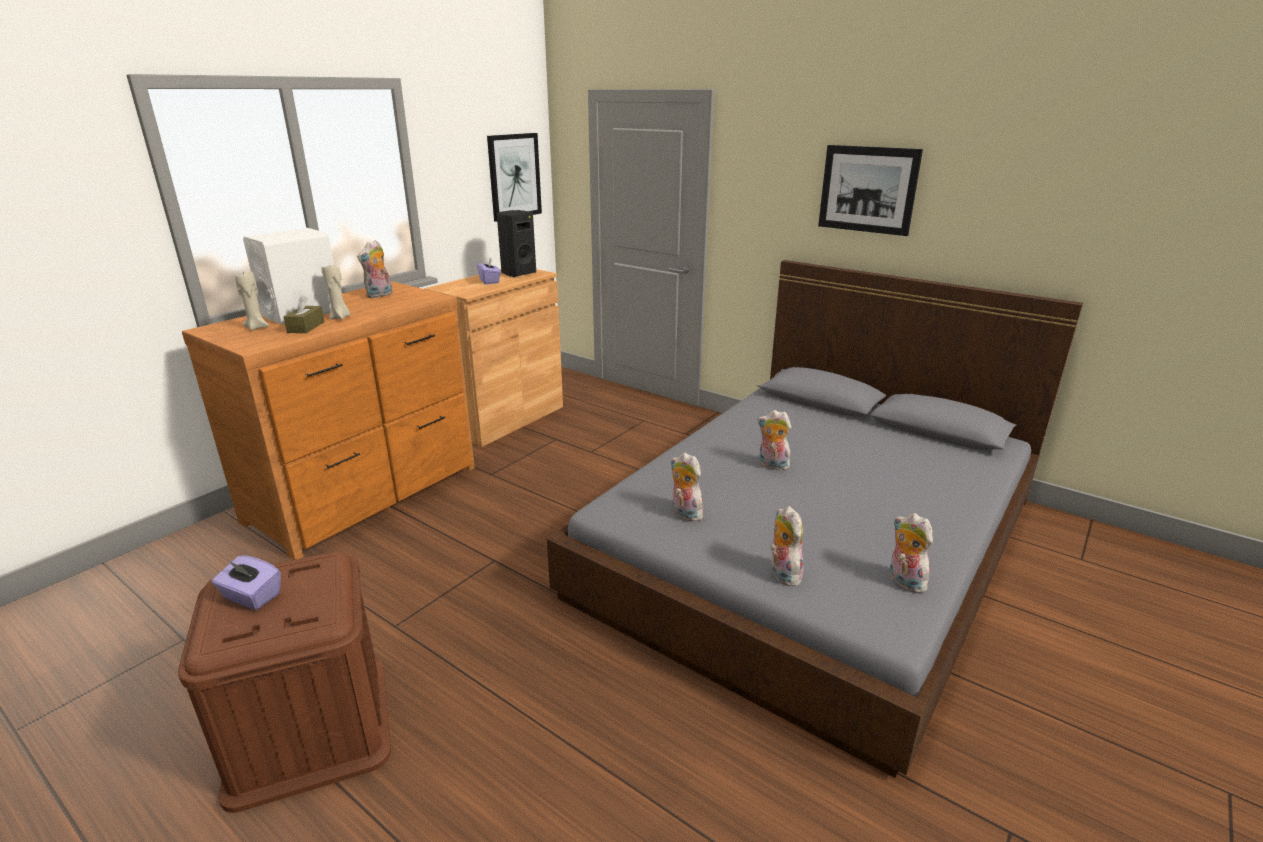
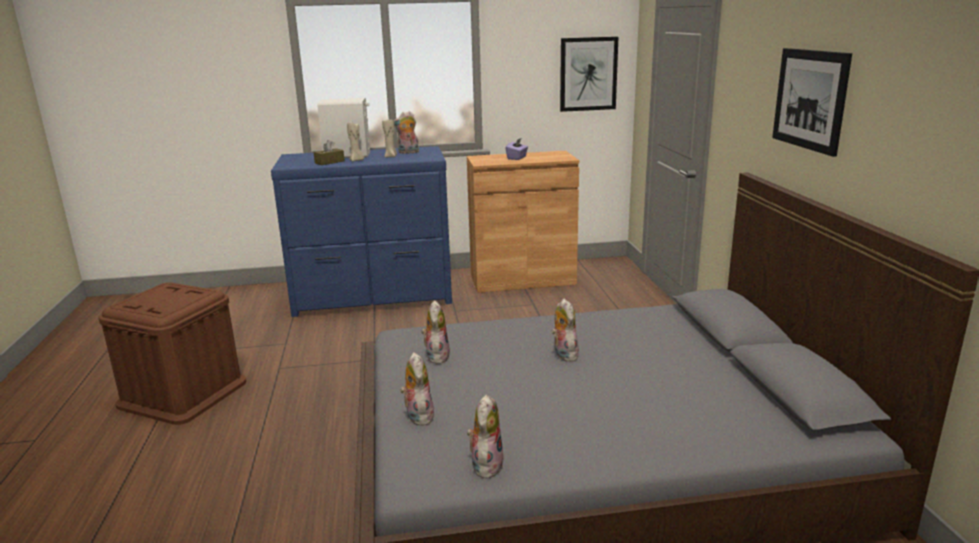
camera: 45 degrees right, 5 degrees down
brown dresser [182,281,475,560] -> blue dresser [271,146,452,317]
purple tissue box [212,556,281,610] -> none
beige candle [235,272,269,330] -> beige candle moved to [382,119,397,158]
black speaker [497,210,536,277] -> none
plush toy [770,506,804,586] -> plush toy turned 45 degrees counterclockwise [400,352,434,426]

